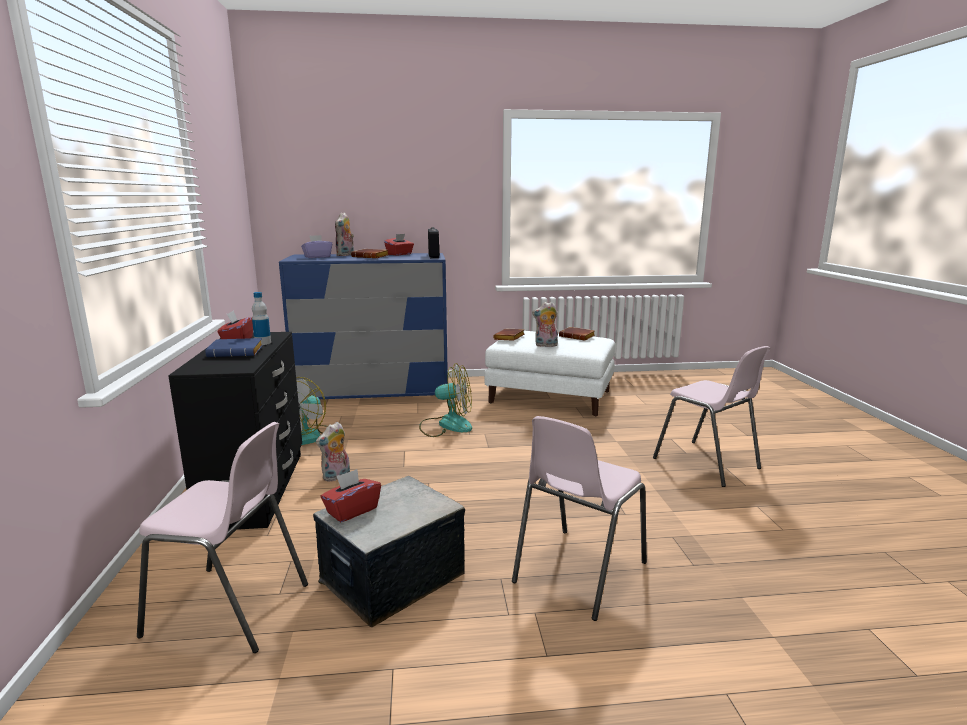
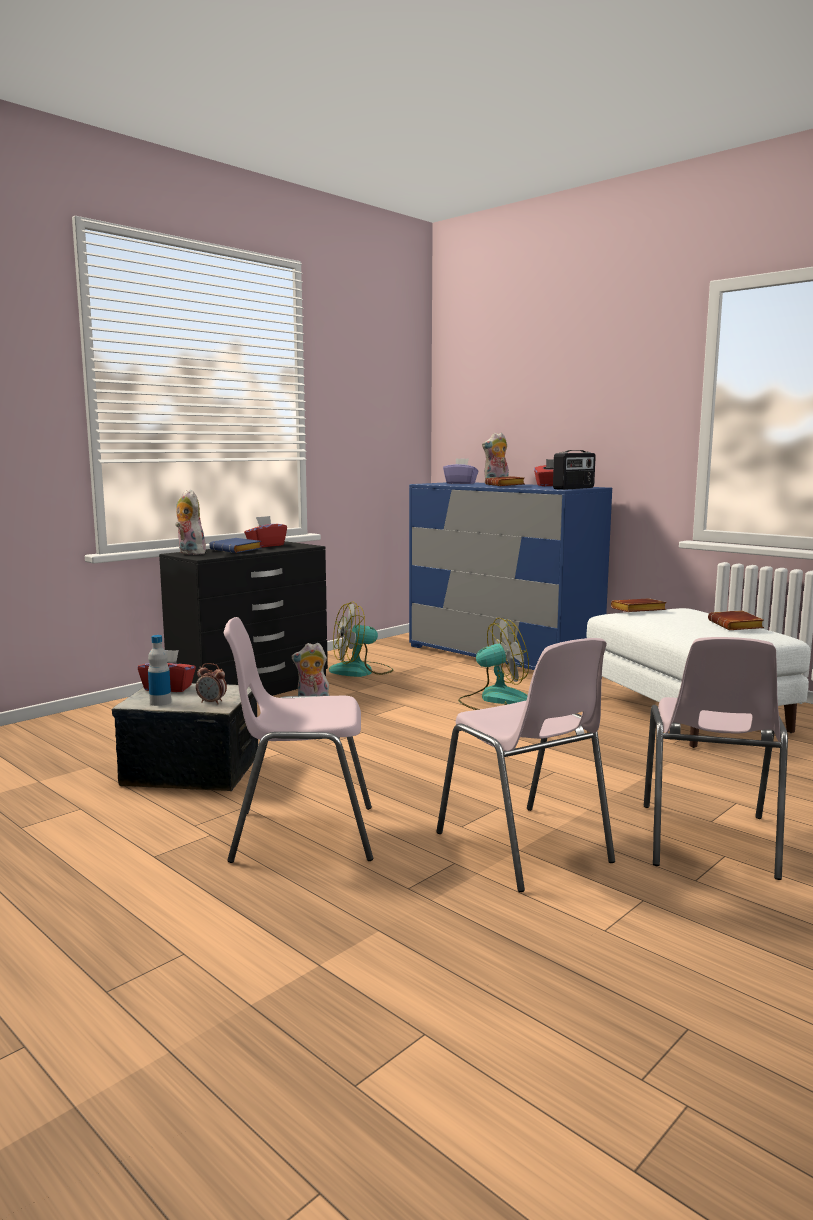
camera: 50 degrees right, 5 degrees down
pink chair [137,422,308,653] -> pink chair moved to [436,638,615,892]
bottle [252,292,271,345] -> bottle moved to [148,635,171,706]
fan [419,363,472,437] -> fan turned 75 degrees counterclockwise [458,618,529,710]
plush toy [532,302,558,347] -> plush toy moved to [176,490,206,555]
none -> alarm clock [196,663,227,704]

